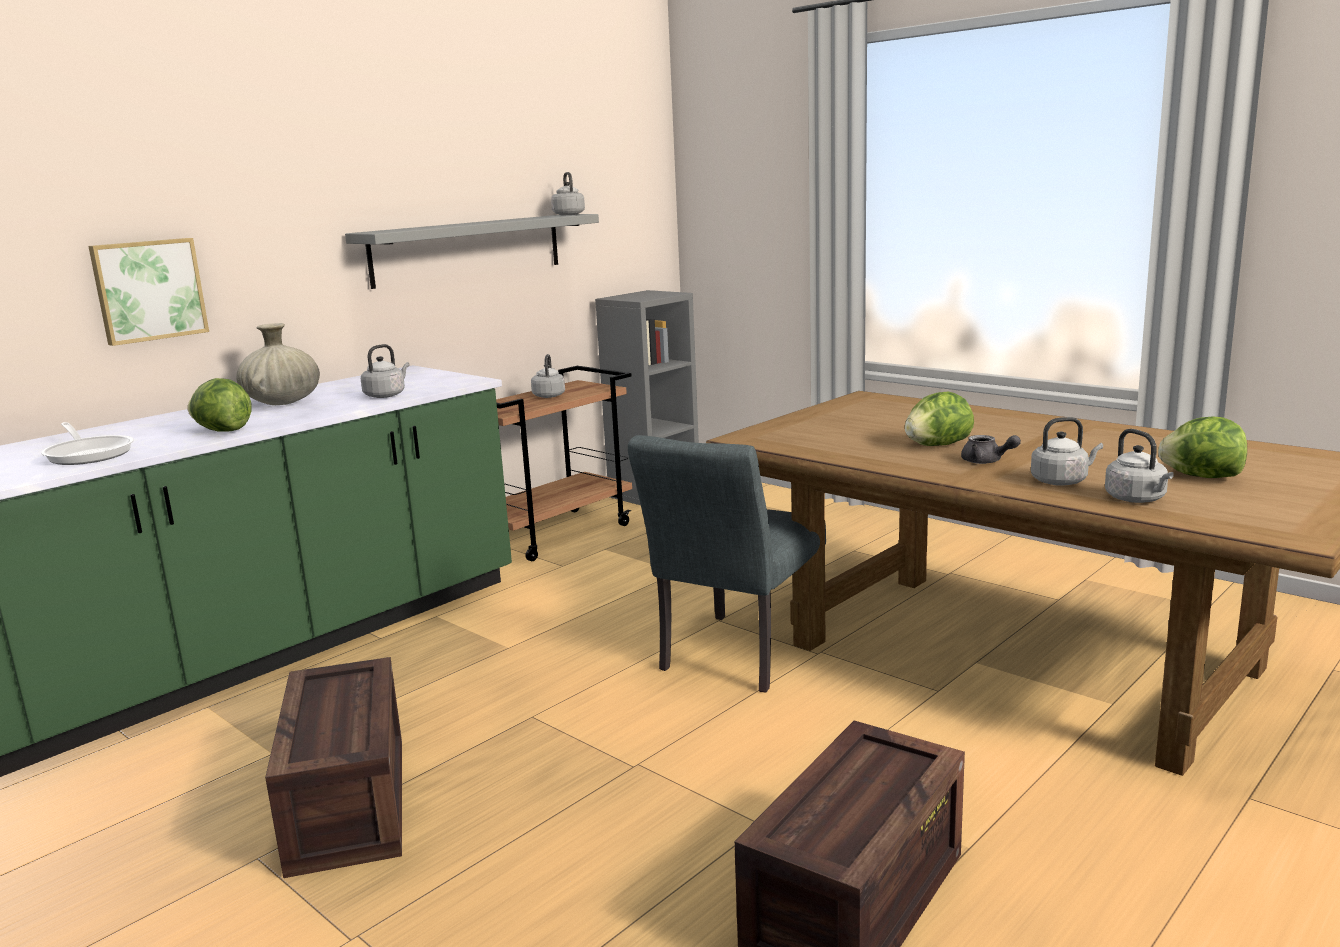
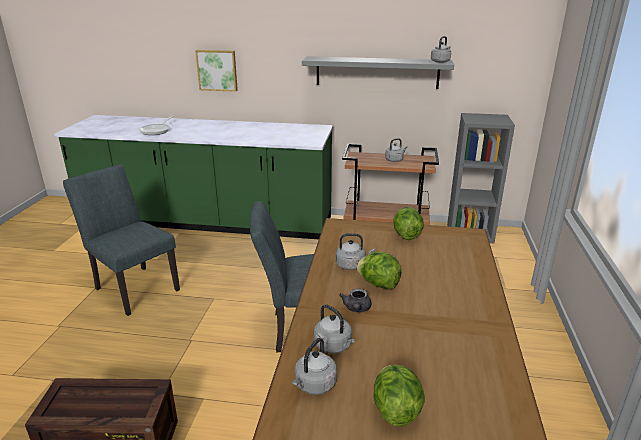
camera: 55 degrees right, 10 degrees up
lettuce [188,378,251,432] -> lettuce moved to [393,207,424,240]
beige vase [236,323,320,405] -> none
crate [265,657,402,878] -> grey chair [63,164,180,316]
grey kettle [361,344,409,398] -> grey kettle moved to [336,233,375,270]

